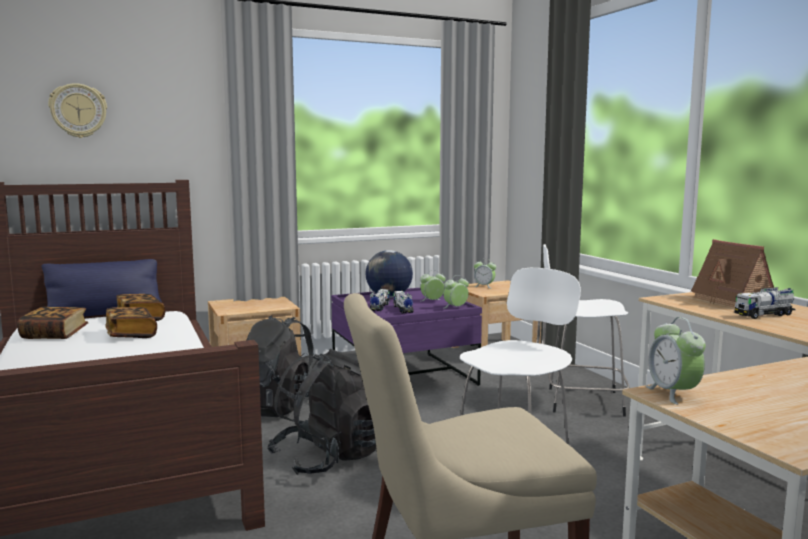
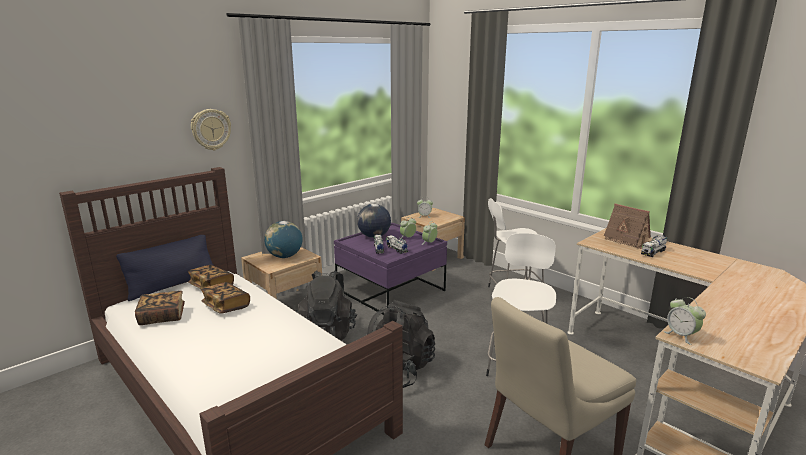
camera: 20 degrees left, 10 degrees up
wall clock [48,83,107,138] -> wall clock moved to [191,109,231,150]
none -> globe [264,221,303,258]

